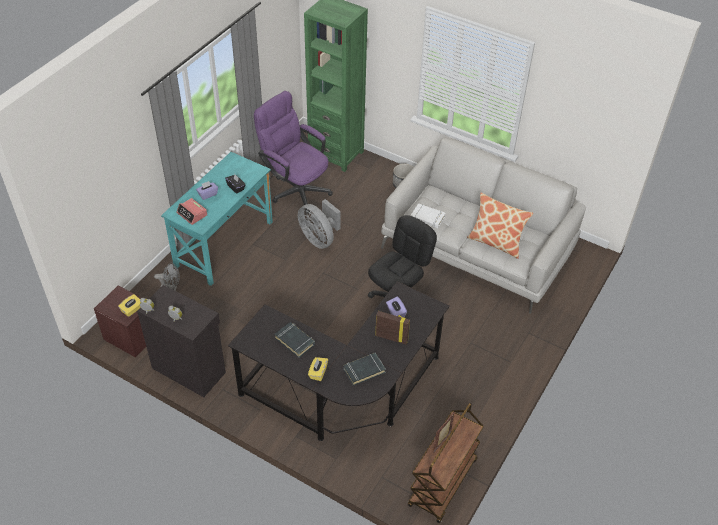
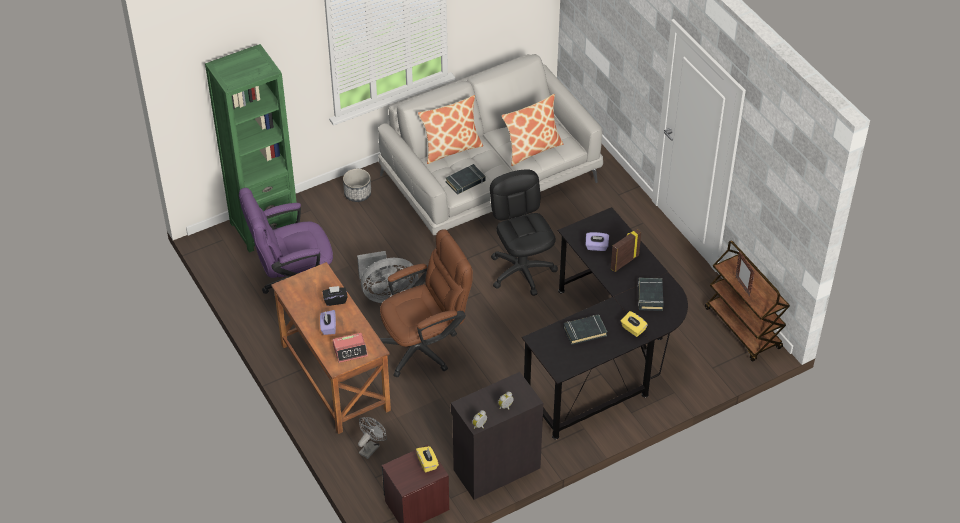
camera: 60 degrees left, 0 degrees up
turquoise desk [161,152,273,286] -> brown desk [271,262,391,434]
white book [411,203,446,228] -> black book [446,164,486,194]
none -> brown office chair [379,229,473,378]
none -> pillow [418,95,483,164]

